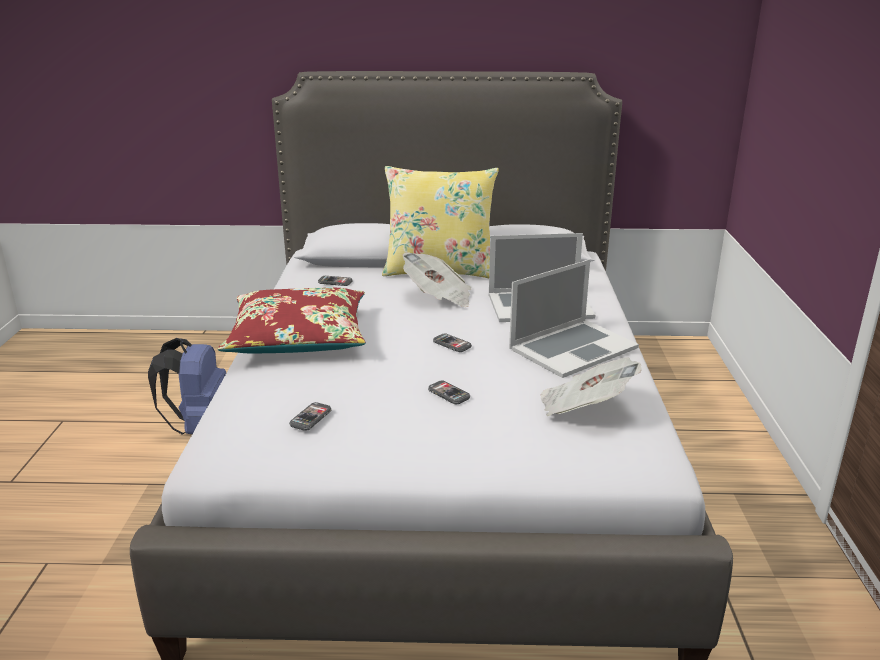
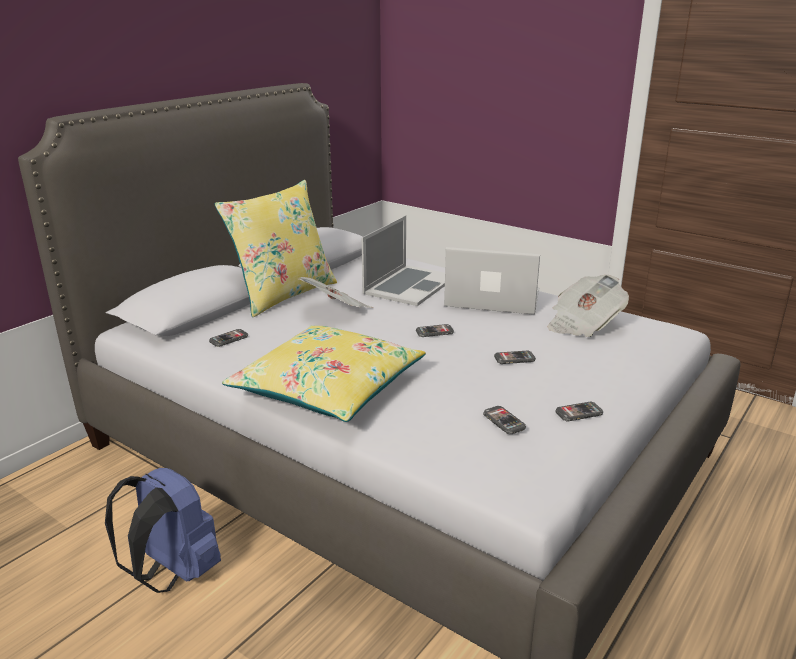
camera: 55 degrees left, 0 degrees up
red pillow [218,288,366,353] -> yellow pillow [222,325,426,422]
laptop [509,259,639,378] -> laptop turned 75 degrees counterclockwise [444,247,540,315]
none -> phone [555,402,603,421]

